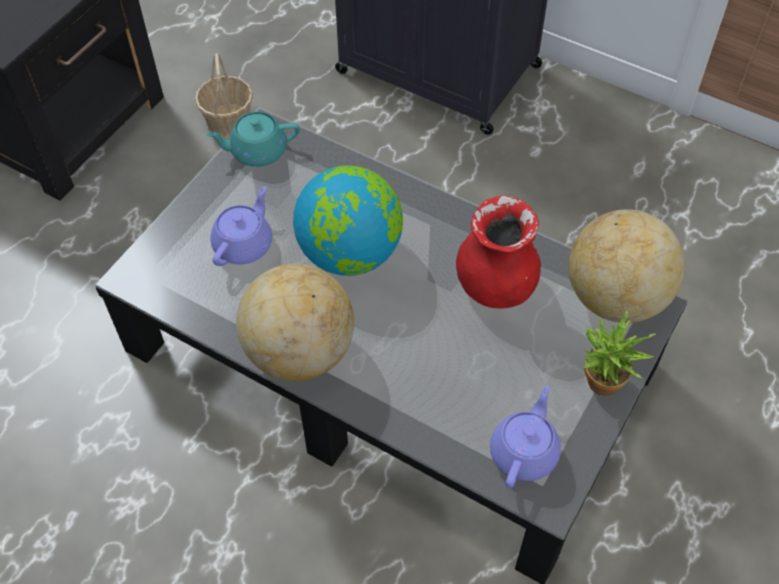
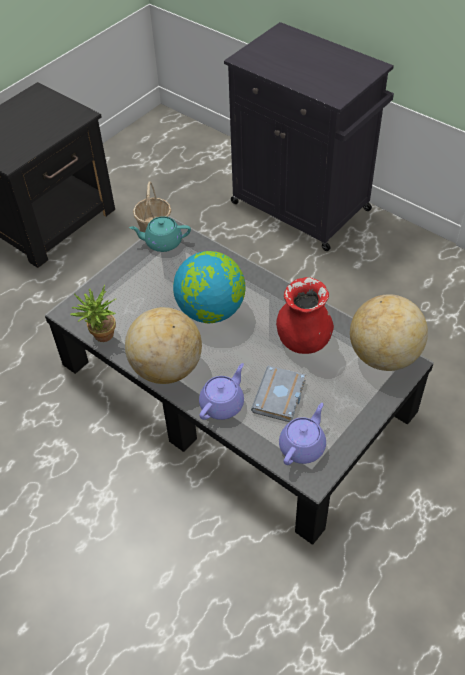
camera: 10 degrees right, 5 degrees down
purple teapot [210,186,272,266] -> purple teapot moved to [199,363,244,420]
potted plant [584,310,656,396] -> potted plant moved to [70,285,116,342]
none -> grey book [251,366,306,422]

